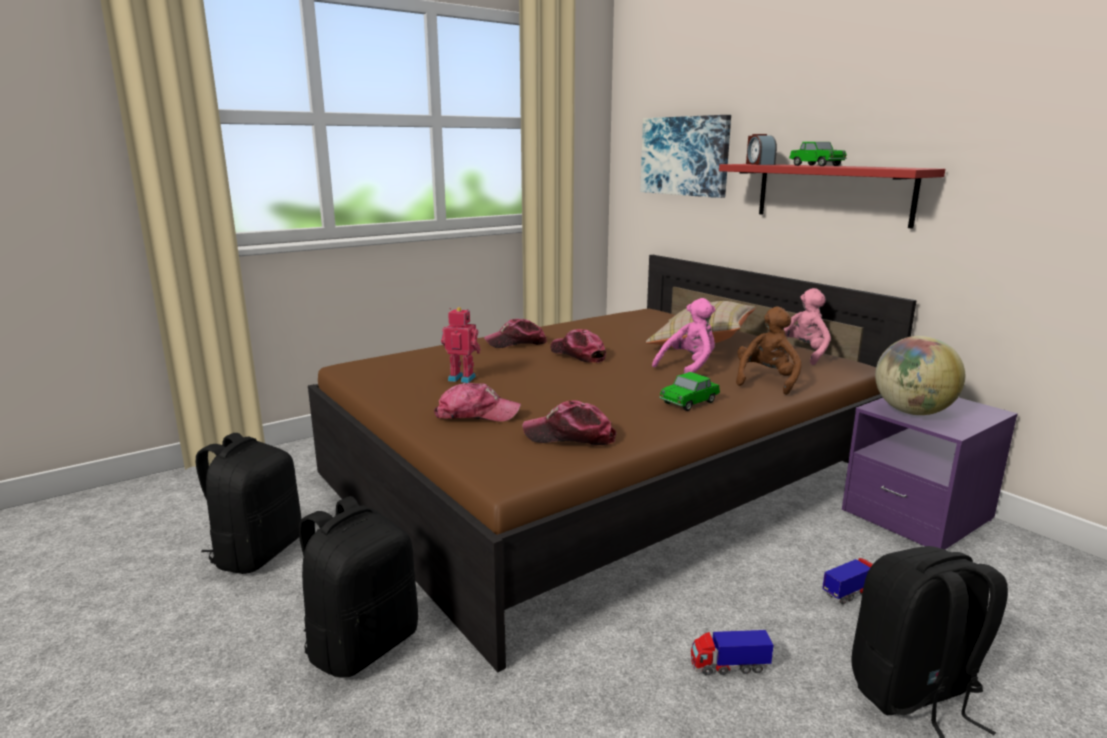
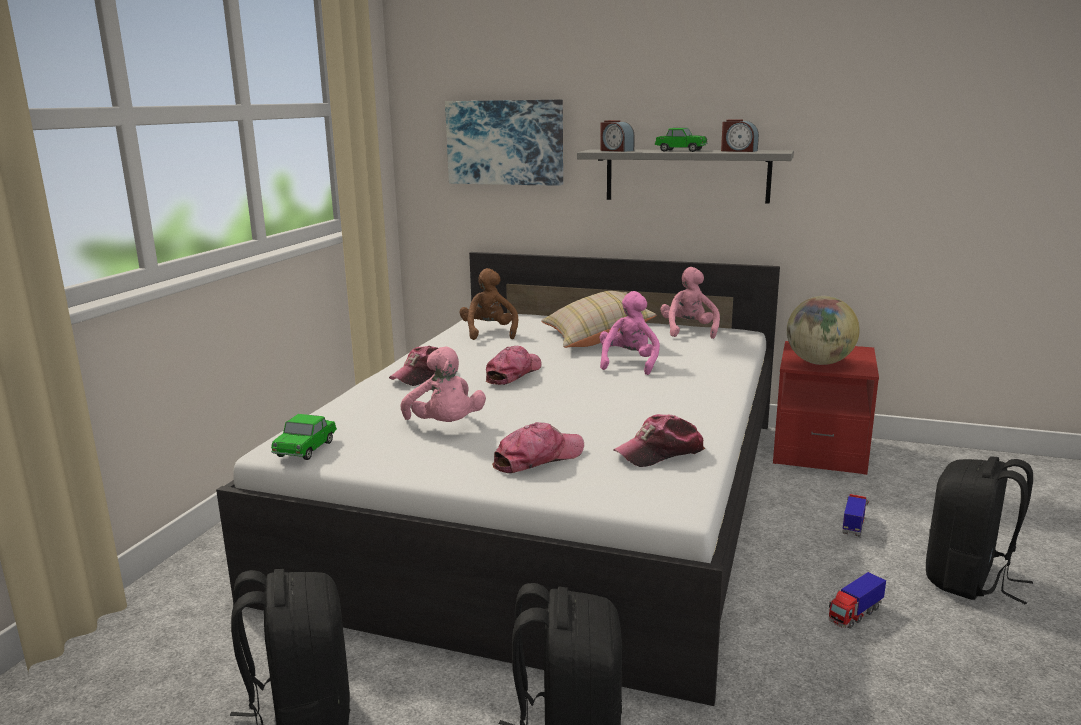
camera: 35 degrees left, 0 degrees up
brown bed [308,255,917,672] -> white bed [216,252,780,706]
toy robot [441,307,481,383] -> pink plush toy [400,347,486,422]
cap [550,329,606,363] -> cap turned 105 degrees clockwise [486,346,542,385]
toy car [660,372,720,411] -> toy car moved to [271,414,337,460]
red shelf [719,164,945,229] -> grey shelf [577,149,794,204]
brown plush toy [736,307,802,395] -> brown plush toy moved to [459,268,518,340]
purple nightstand [842,397,1018,550] -> red nightstand [773,341,879,475]
none -> alarm clock [721,119,759,152]

